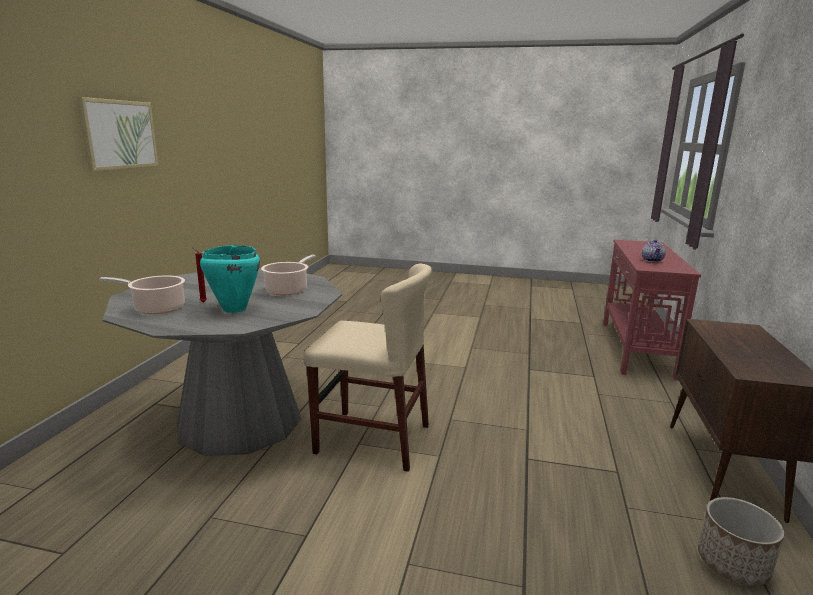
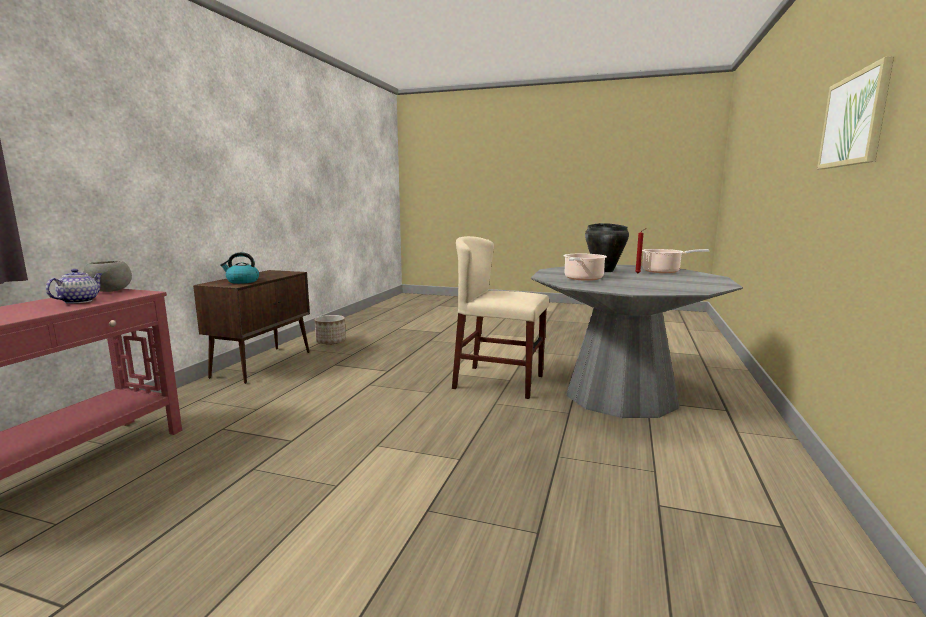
camera: 175 degrees left, 5 degrees down
turquoise cooking pot [200,245,260,313] -> black cooking pot [585,223,629,272]
none -> grey bowl [83,261,132,292]
none -> kettle [220,252,259,284]

